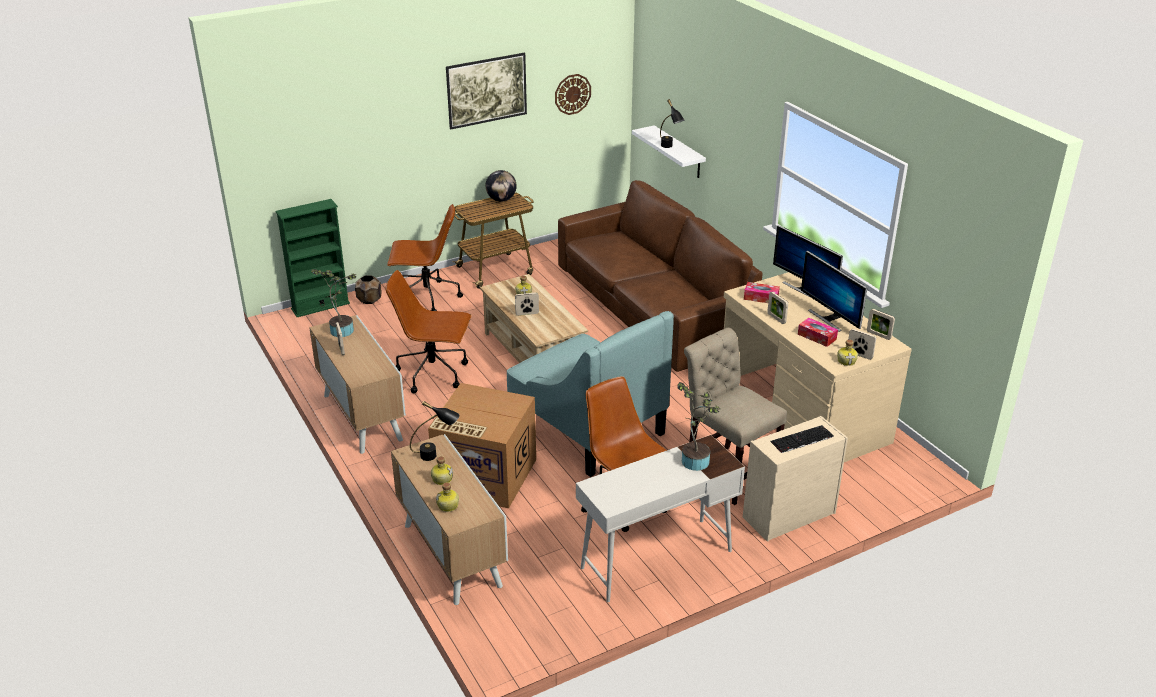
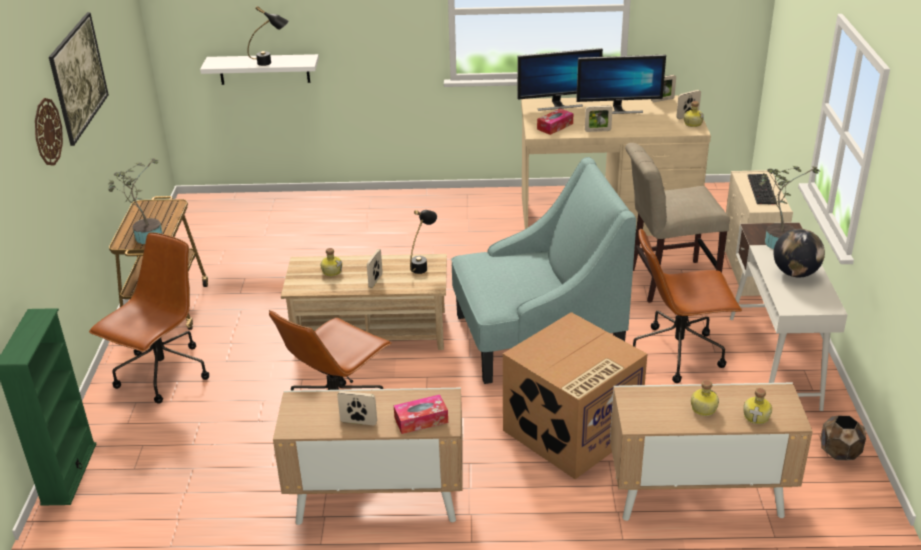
camera: 60 degrees left, 0 degrees up
potted plant [311,269,356,337] -> potted plant moved to [108,158,163,244]
brown planter [355,275,382,304] -> brown planter moved to [821,416,866,460]
black table lamp [410,401,459,461] -> black table lamp moved to [410,210,437,274]
globe [485,170,517,201] -> globe moved to [774,229,825,277]
wall clock [555,74,591,115] -> wall clock moved to [35,98,63,166]
brown sofa [558,180,762,372] -> none
tissue box [798,318,838,347] -> tissue box moved to [394,394,448,434]

